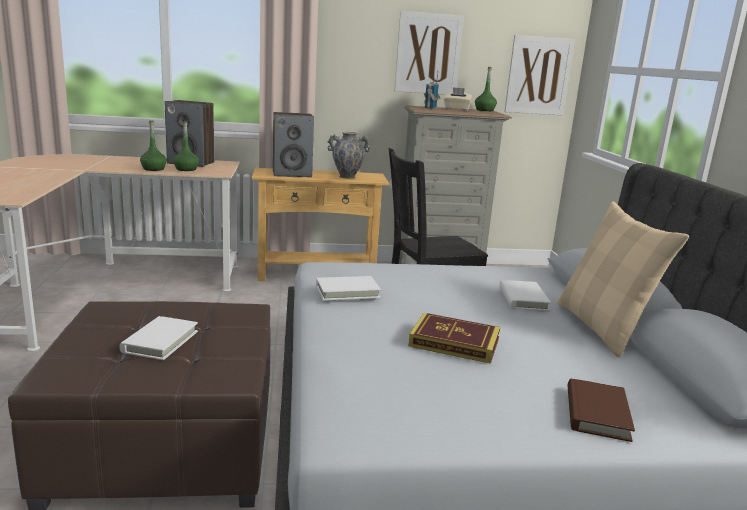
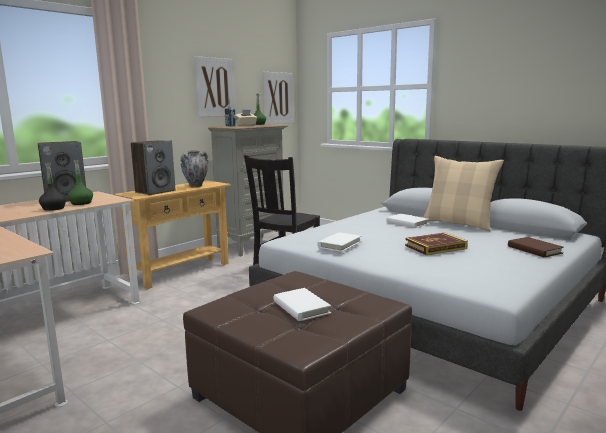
camera: 40 degrees left, 5 degrees down
green bottle [140,120,167,171] -> black bottle [39,162,66,211]

